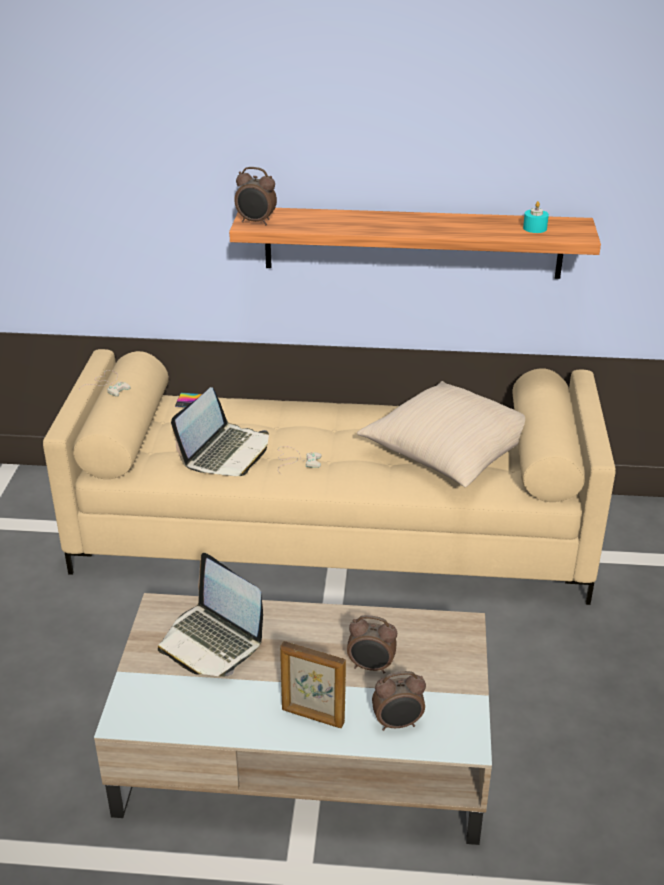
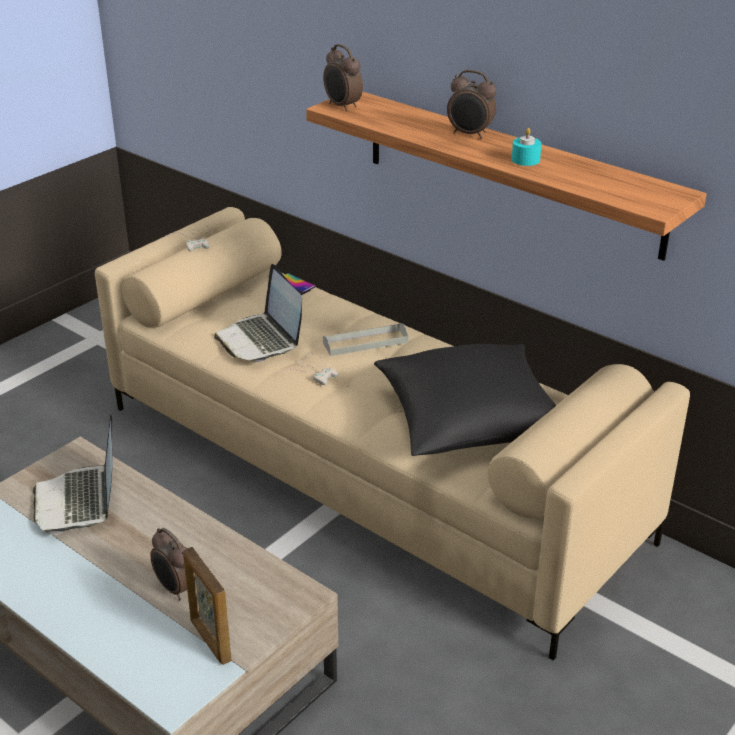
camera: 35 degrees right, 0 degrees up
laptop [171,387,269,476] -> laptop turned 90 degrees clockwise [214,264,302,362]
picture frame [280,641,346,728] -> picture frame moved to [183,547,232,665]
beige pillow [357,381,525,487] -> black pillow [374,344,556,456]
alarm clock [372,671,426,731] -> alarm clock moved to [447,70,496,139]
turquoise candle [523,201,549,233] -> turquoise candle moved to [512,128,542,166]
none -> grey tray [323,323,408,356]

